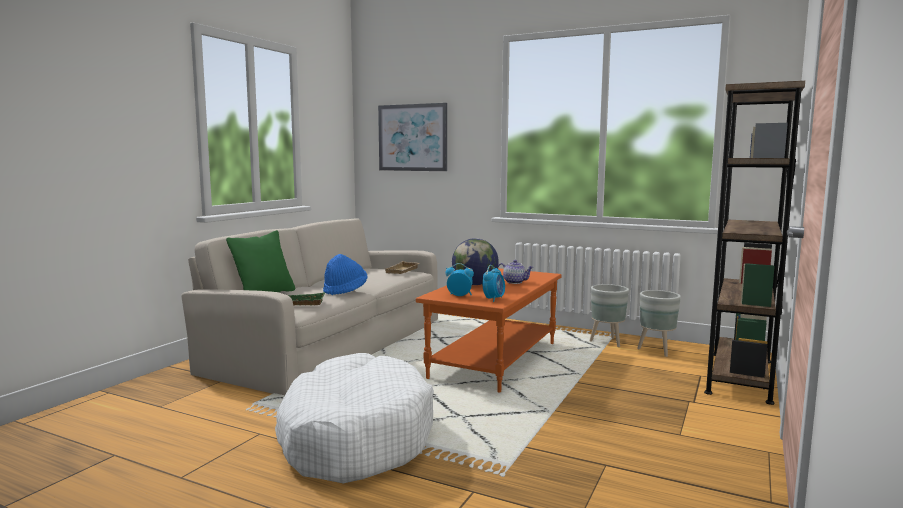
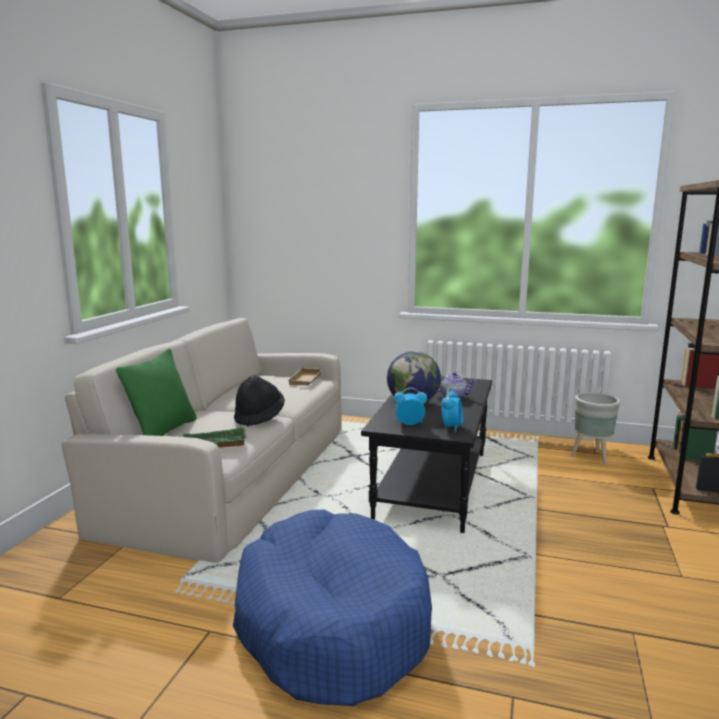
camera: 10 degrees left, 5 degrees up
white dog bed [275,353,434,483] -> blue dog bed [233,509,432,706]
blue hat [323,254,367,295] -> black hat [234,375,285,426]
picture [378,103,447,171] -> none
orange coffee table [416,268,561,392] -> black coffee table [361,376,492,533]
grey planter [589,284,629,347] -> none

